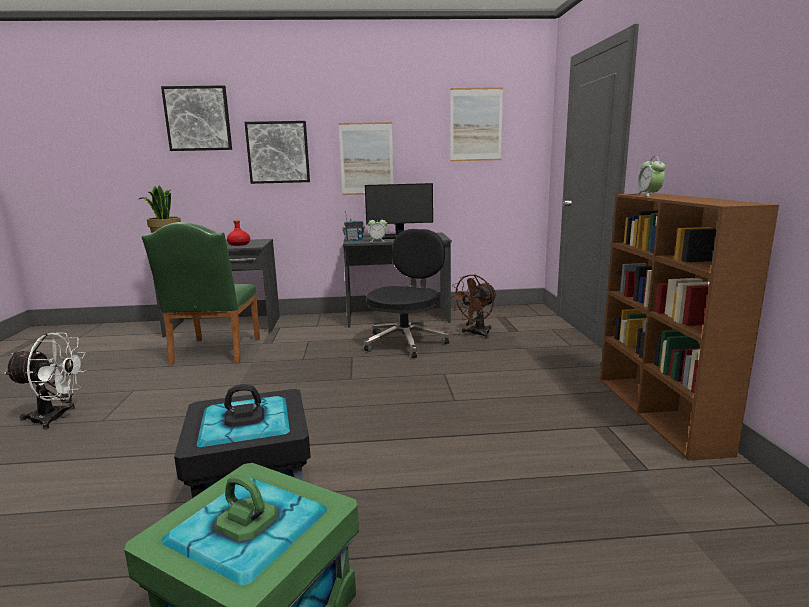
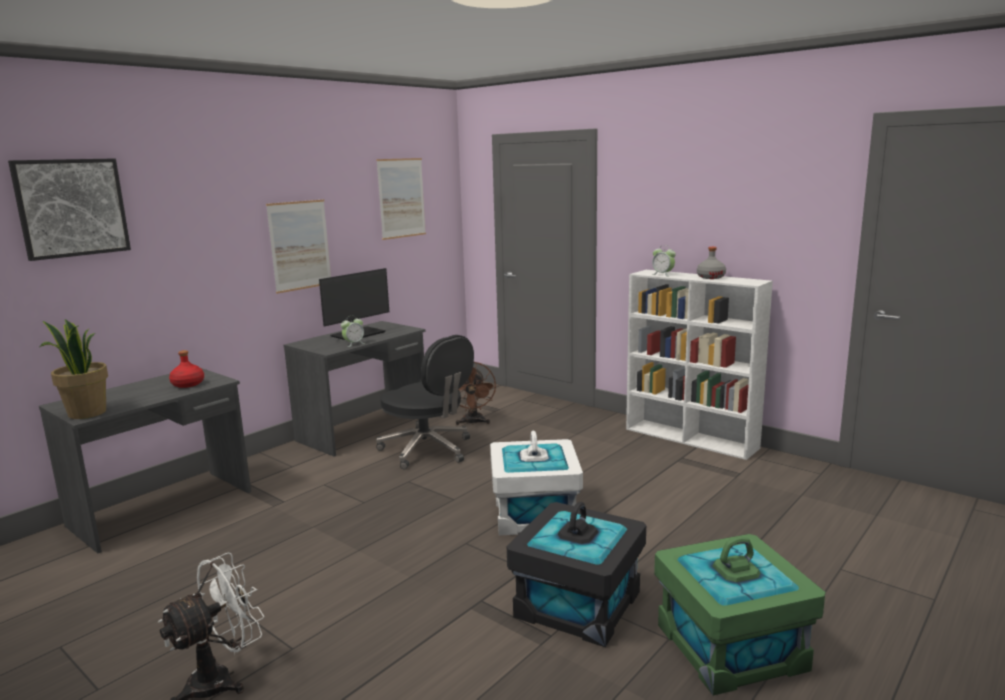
camera: 45 degrees left, 0 degrees up
green chair [142,222,260,365] -> none
picture [244,121,310,184] -> none
radio [343,212,365,242] -> none
black office chair [364,229,449,358] -> black office chair turned 150 degrees clockwise [376,335,474,469]
brown bookcase [600,193,779,461] -> white bookcase [626,270,773,460]
none -> white storage box [490,431,583,535]
none -> grey bottle [697,247,726,279]

